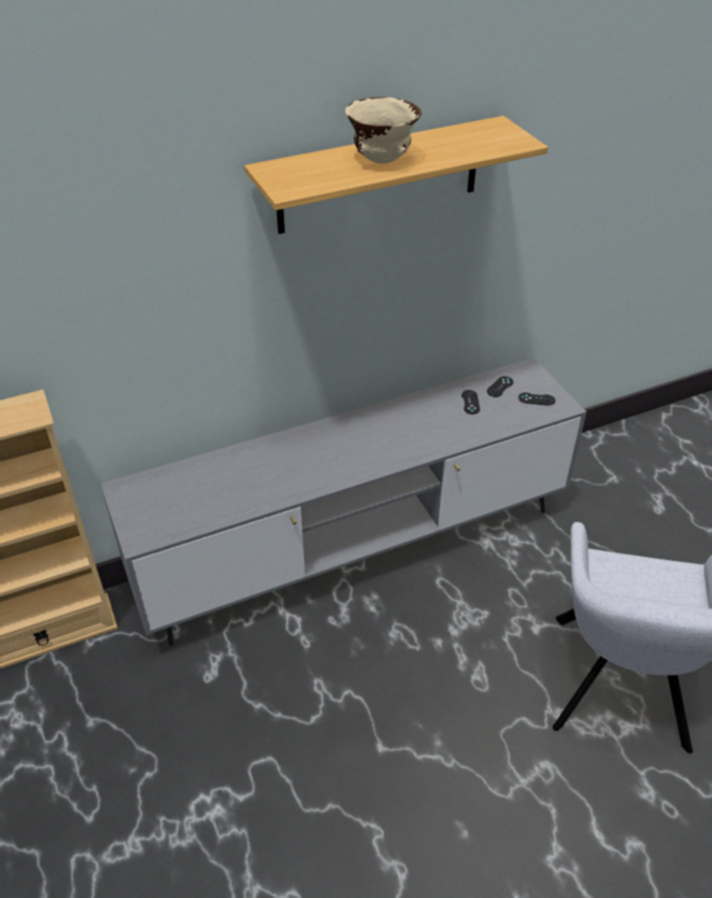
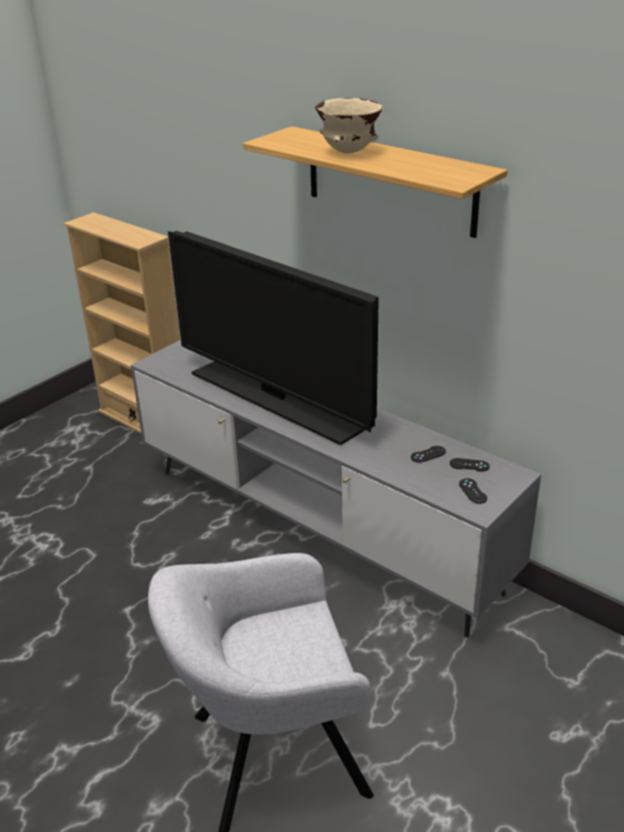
camera: 65 degrees right, 10 degrees down
none -> television [168,231,379,445]

